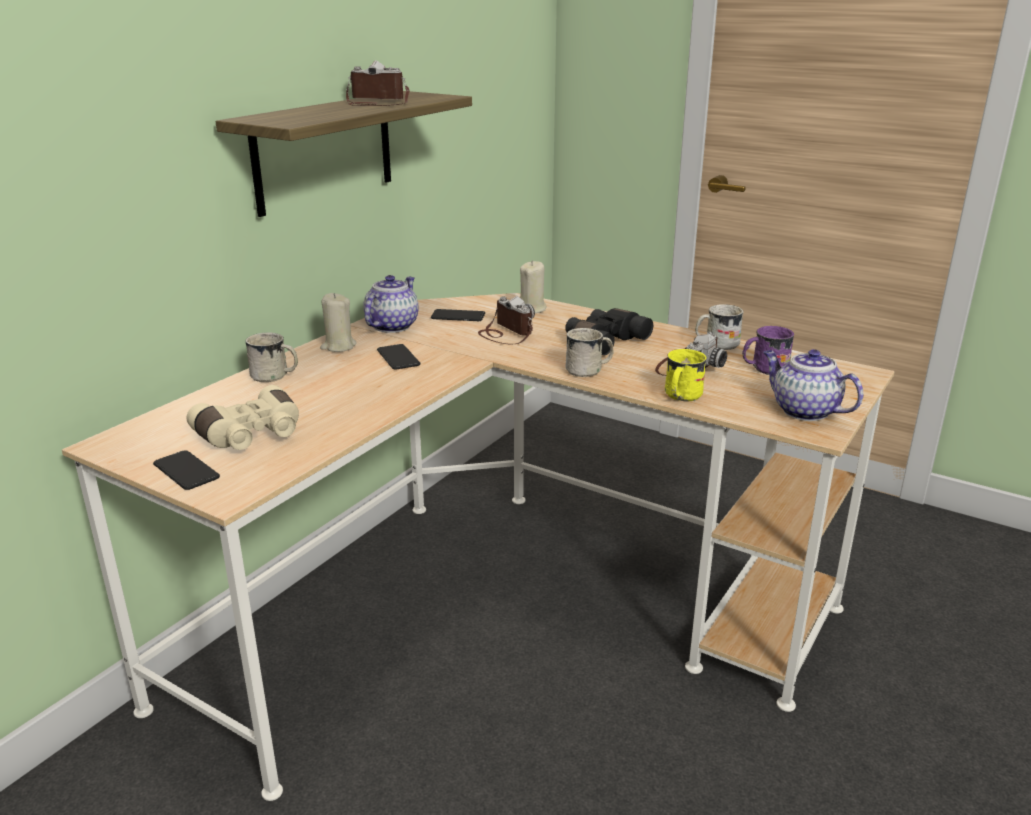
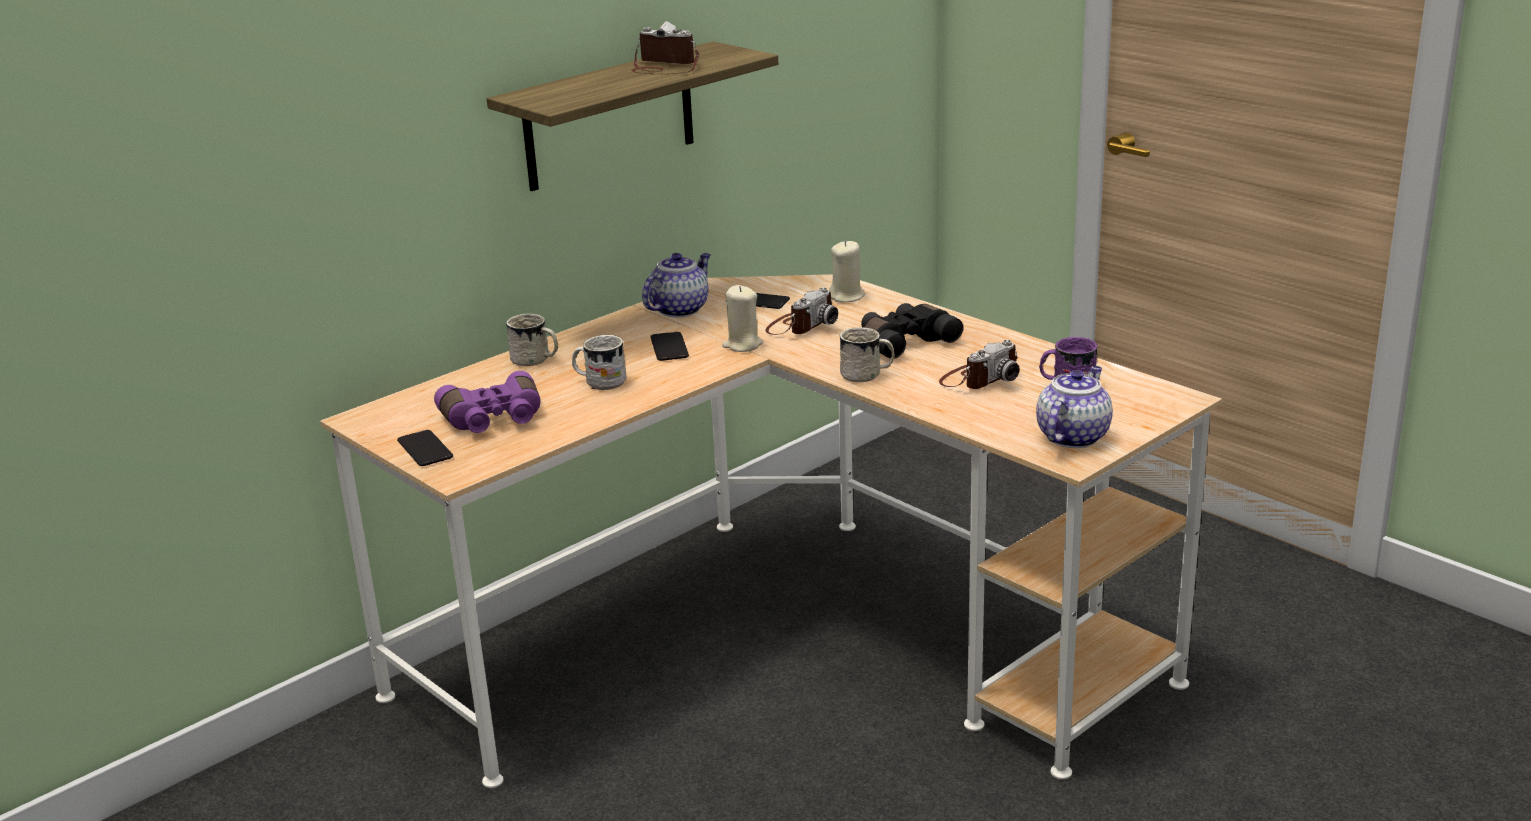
camera: 15 degrees right, 0 degrees up
beige binoculars [186,385,299,450] -> purple binoculars [434,371,541,433]
beige candle [320,293,357,352] -> beige candle moved to [722,285,763,352]
camera [478,296,535,344] -> camera turned 60 degrees clockwise [765,287,838,335]
yellow mug [665,349,707,402] -> none
white mug [695,304,744,350] -> white mug moved to [572,335,627,390]
teapot [763,349,864,421] -> teapot turned 60 degrees clockwise [1036,366,1113,448]

